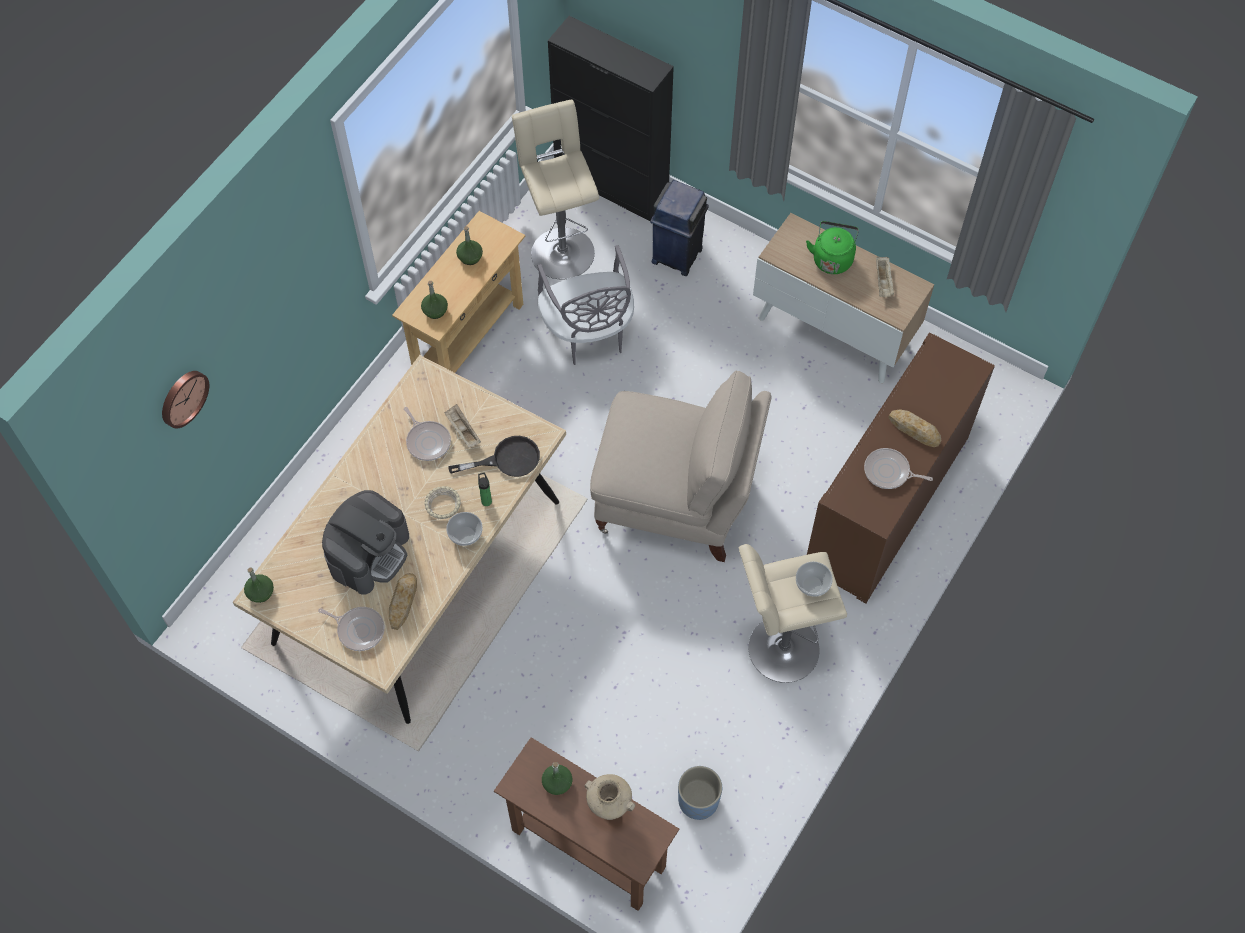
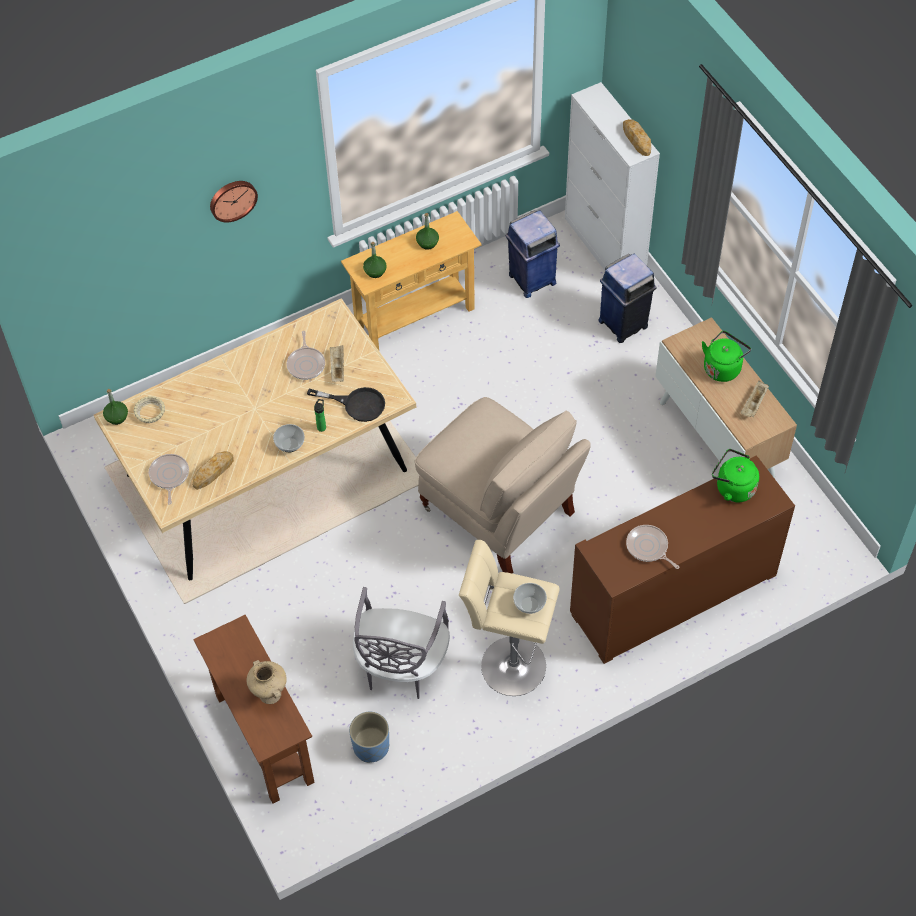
camera: 30 degrees right, 5 degrees down
wall clock [162,371,209,429] -> wall clock moved to [210,181,258,222]
frying pan [318,607,385,651] -> frying pan turned 150 degrees counterclockwise [149,454,189,505]
coffee machine [322,490,409,595] -> none
beige bowl [424,486,461,519] -> beige bowl moved to [133,396,165,423]
beige stool [512,100,599,280] -> blue trash can [506,210,560,298]
grey chair [538,245,634,365] -> grey chair moved to [353,587,450,699]
green bottle [542,762,572,795] -> none
black cabinet [548,16,674,221] -> white cabinet [565,82,660,270]
bread [888,410,941,447] -> bread moved to [623,119,651,156]
none -> green kettle [712,449,759,502]

